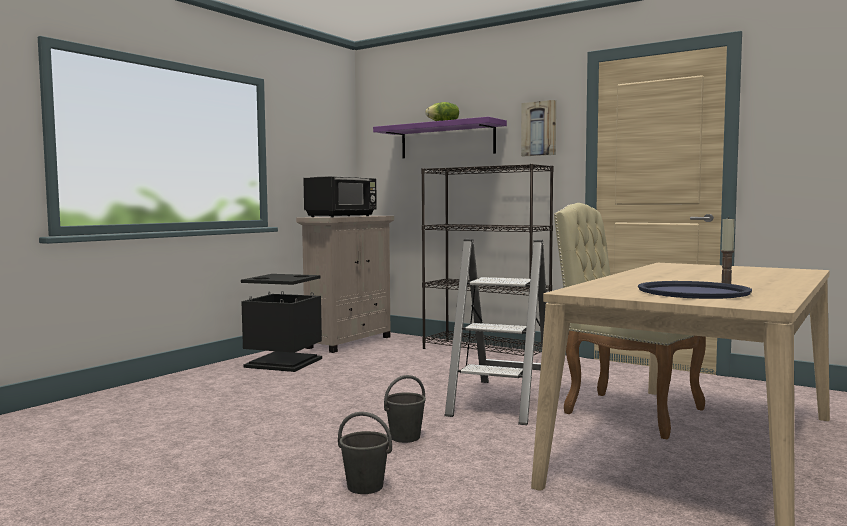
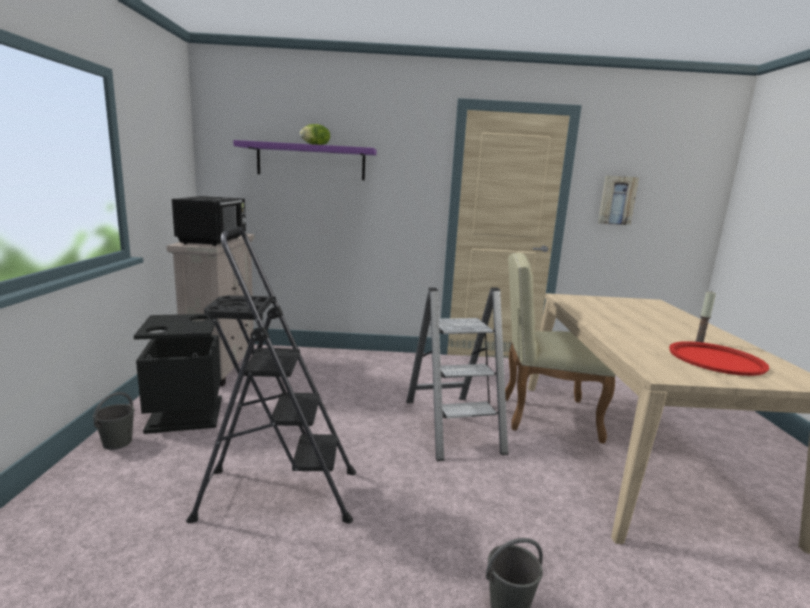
camera: 35 degrees left, 10 degrees up
grey bucket [384,375,426,443] -> grey bucket moved to [93,392,134,450]
black bookcase [421,164,554,356] -> none
picture [521,100,556,156] -> picture moved to [598,176,639,225]
blue tray [638,281,752,299] -> red tray [669,341,769,376]
none -> step ladder [186,226,356,523]

